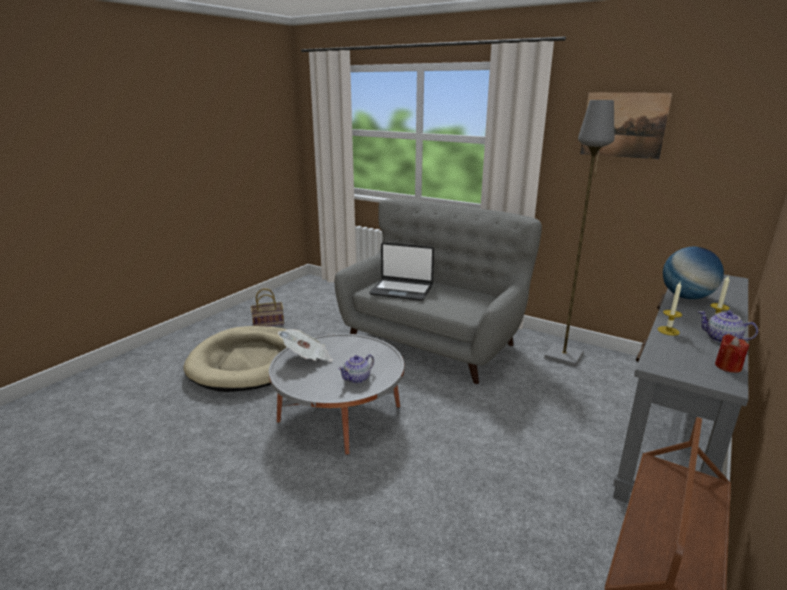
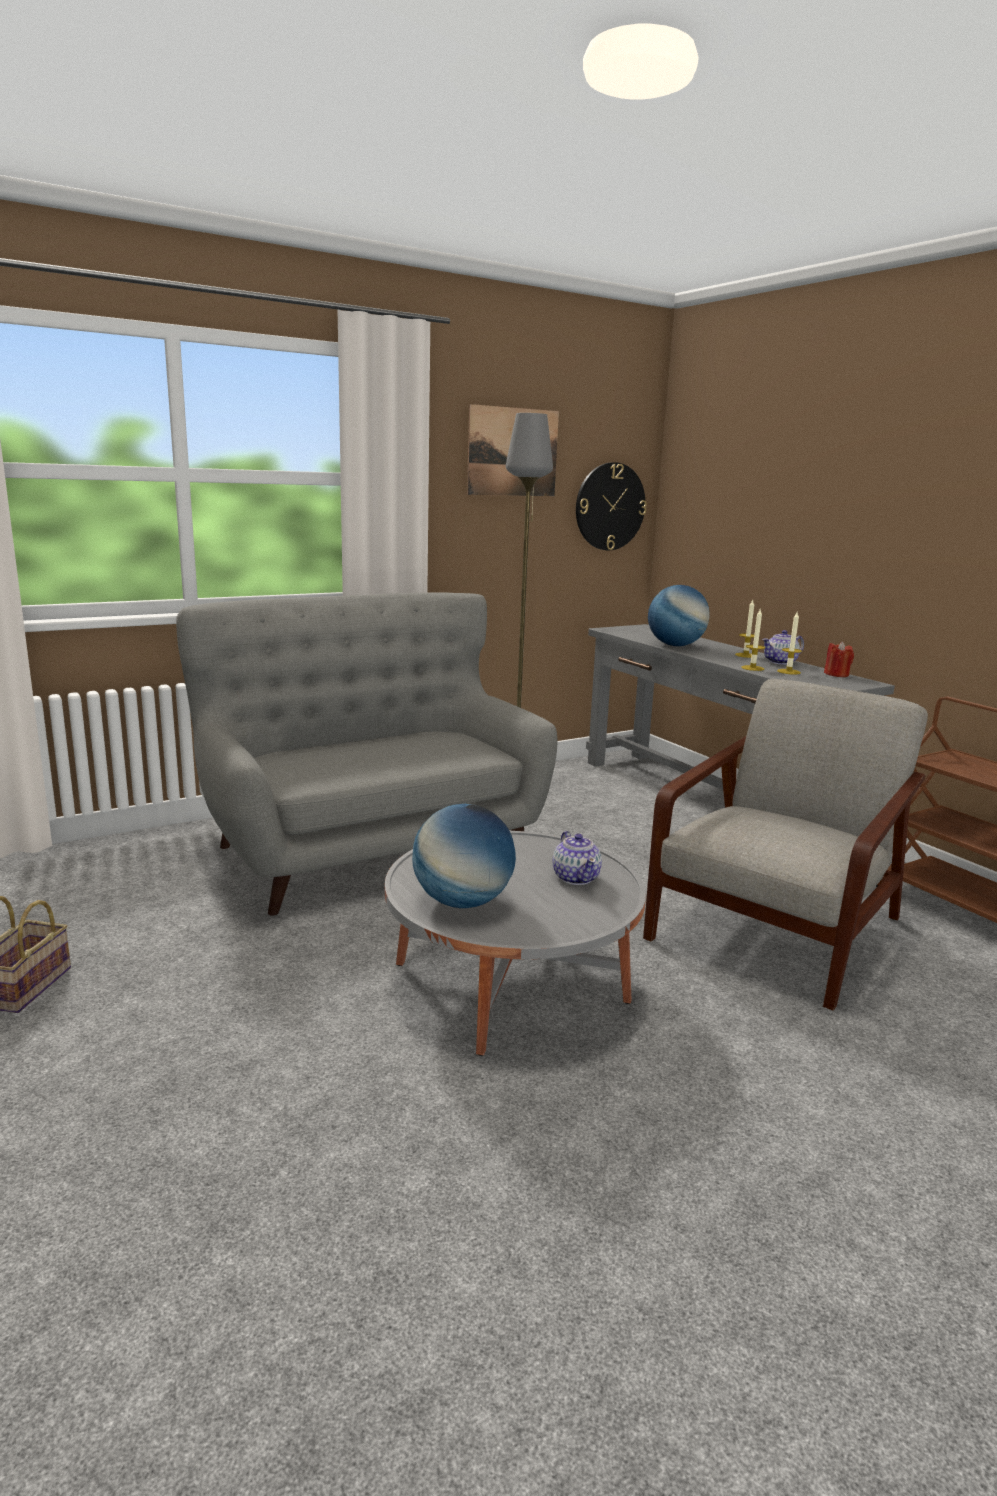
camera: 65 degrees left, 5 degrees down
beige dog bed [183,326,287,392] -> none
newspaper [278,329,333,361] -> globe [412,804,516,908]
laptop [369,242,434,301] -> none
none -> wall clock [576,462,647,550]
none -> grey armchair [643,679,928,1011]
none -> candle [777,612,802,675]

